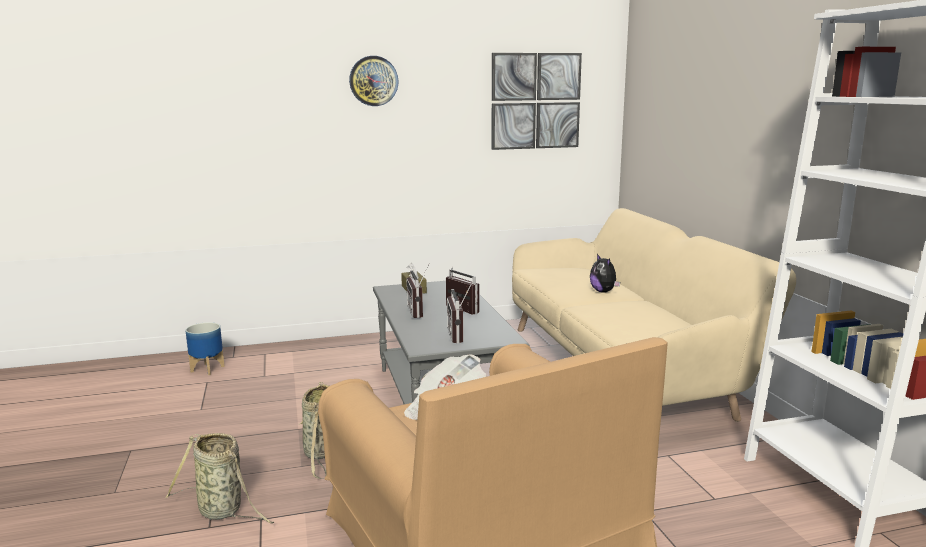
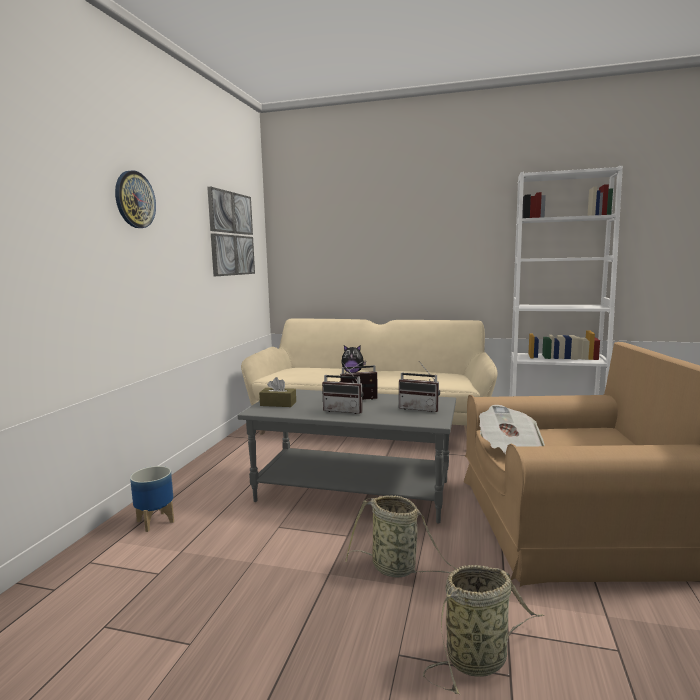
camera: 60 degrees left, 5 degrees down
planter [185,322,225,375] -> planter moved to [130,466,174,532]

